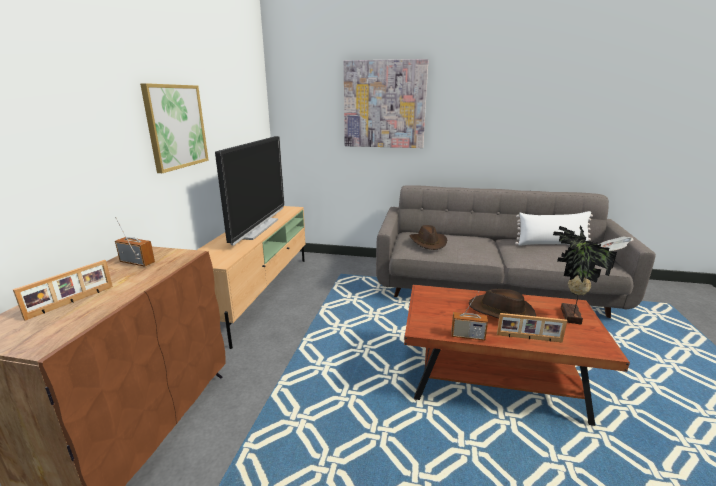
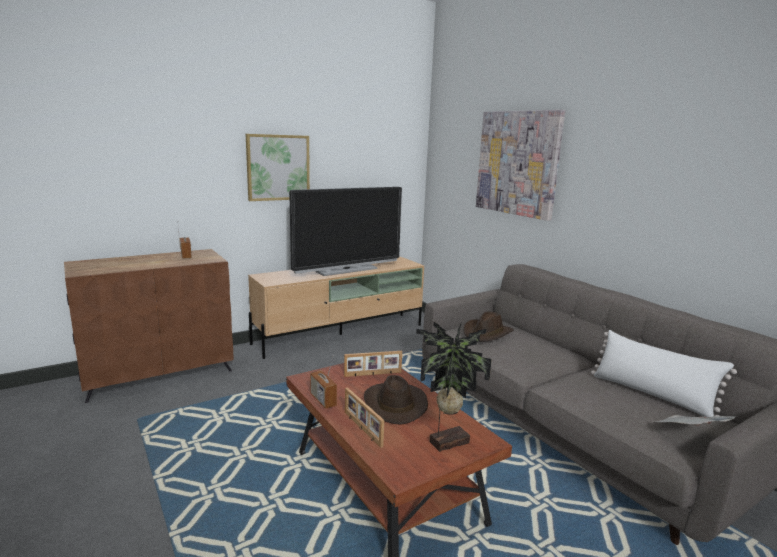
camera: 45 degrees right, 5 degrees down
picture frame [13,260,113,320] -> picture frame moved to [344,351,402,377]

